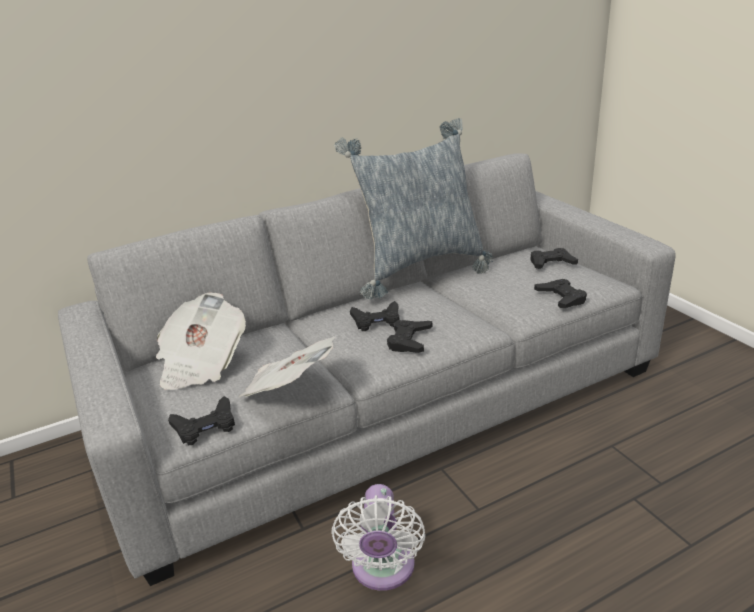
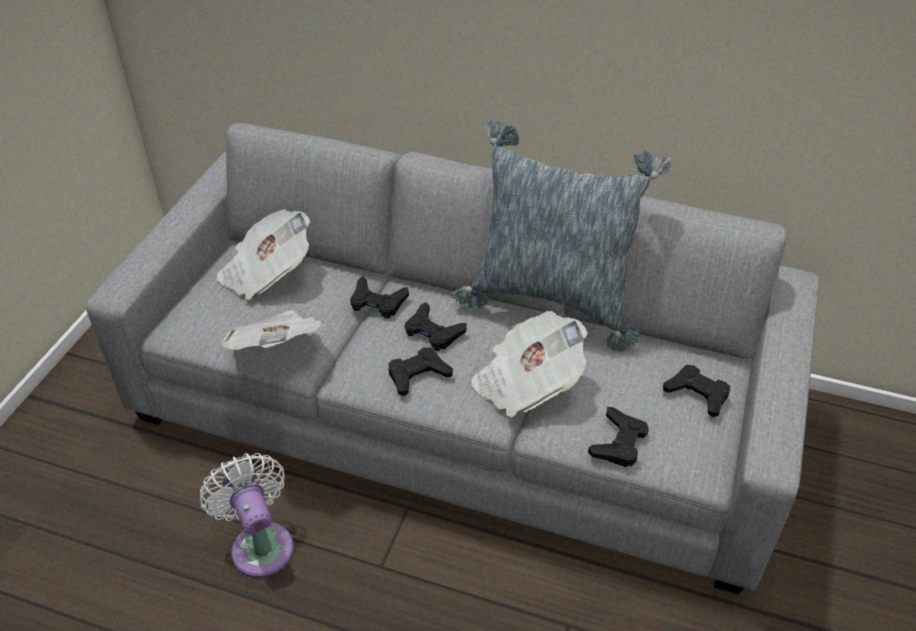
camera: 45 degrees right, 15 degrees up
black game controller [168,396,235,445] -> black game controller moved to [350,277,409,318]
white fan [331,484,425,591] -> white fan turned 105 degrees clockwise [200,453,294,578]
none -> newspaper [472,311,588,417]

